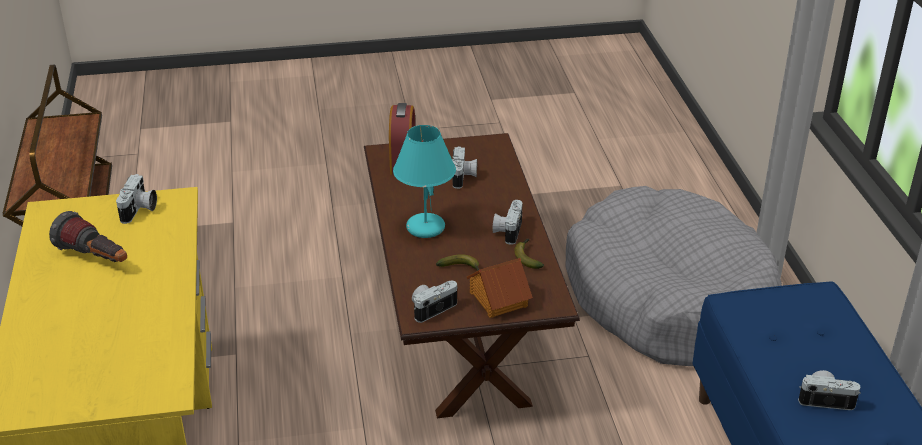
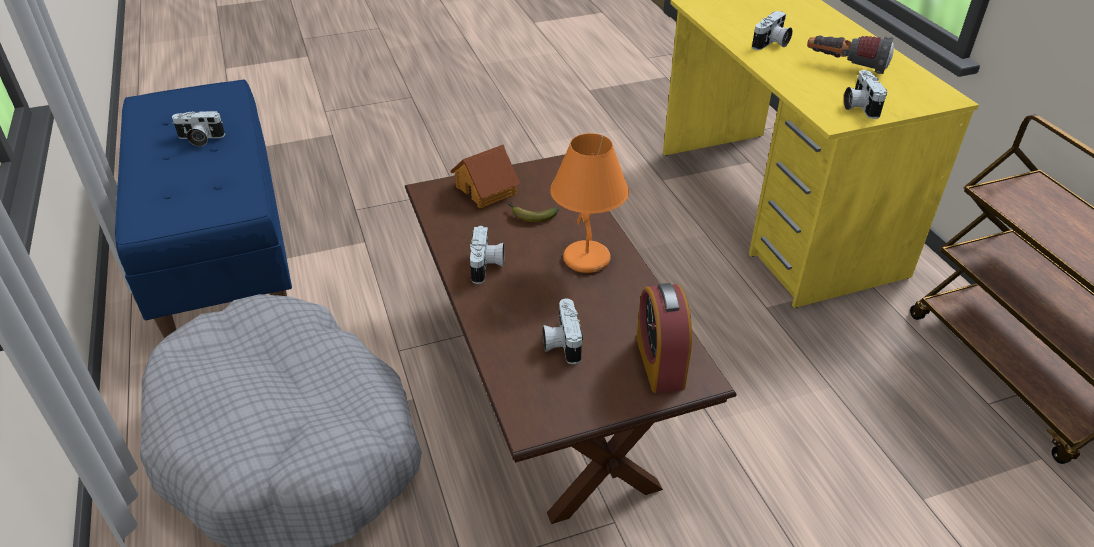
camera: 170 degrees right, 5 degrees up
turquoise table lamp [393,125,456,238] -> orange table lamp [550,133,629,273]
camera [412,281,458,323] -> camera moved to [752,11,793,50]
banana [514,239,544,269] -> none

